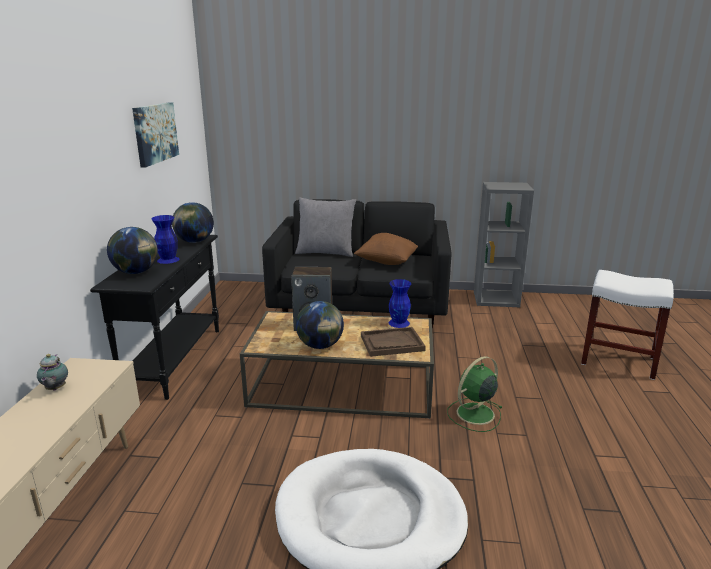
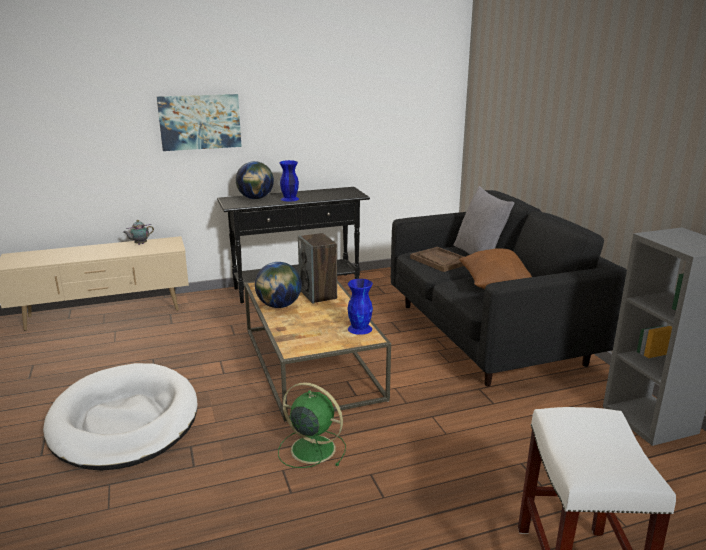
camera: 65 degrees right, 0 degrees up
picture [132,102,179,168] -> picture moved to [157,94,242,151]
globe [172,202,214,243] -> none
brown tray [361,327,426,357] -> brown tray moved to [410,247,464,272]

